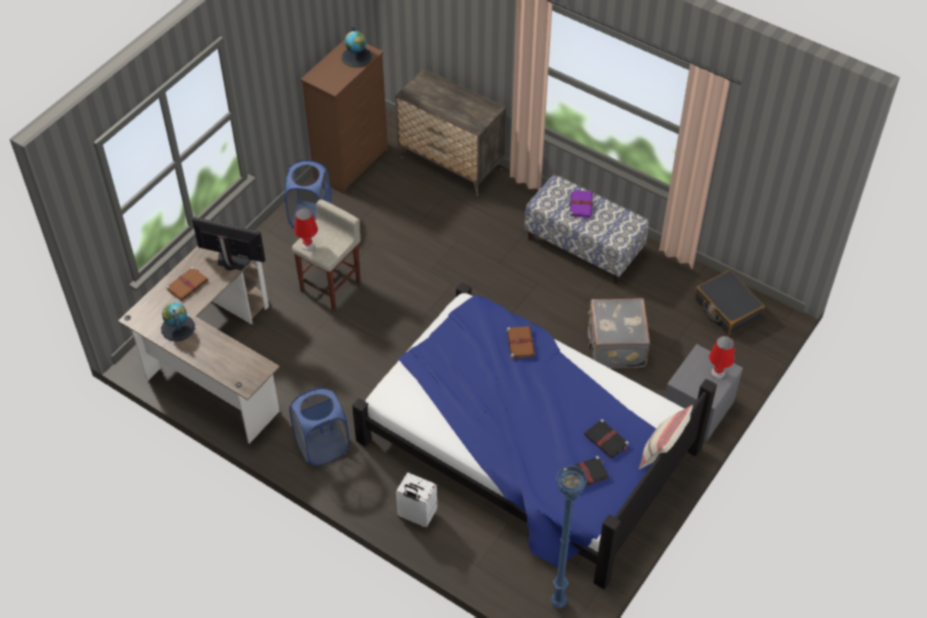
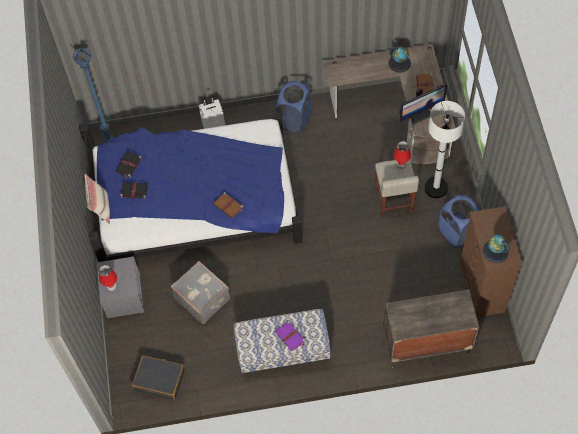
camera: 140 degrees right, 10 degrees up
none -> white floor lamp [425,101,465,198]

